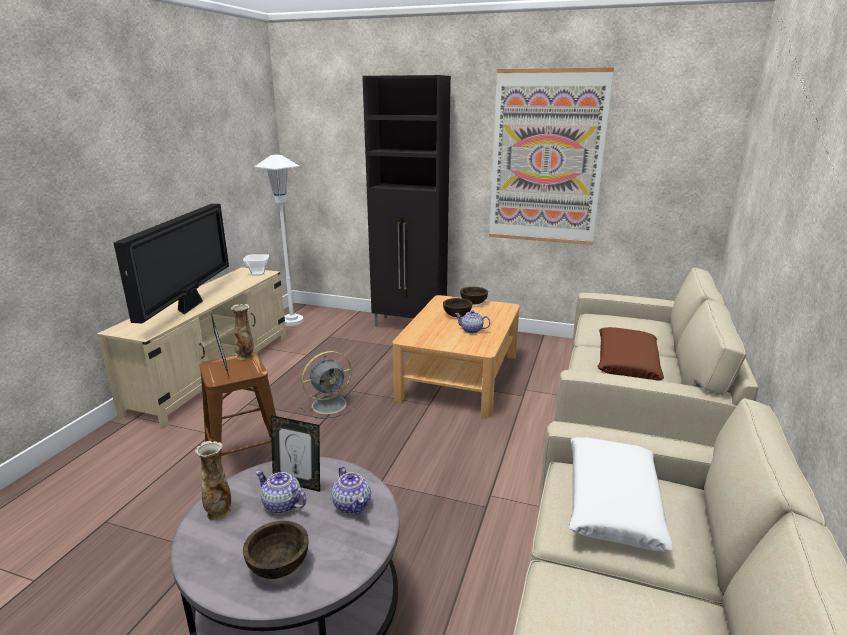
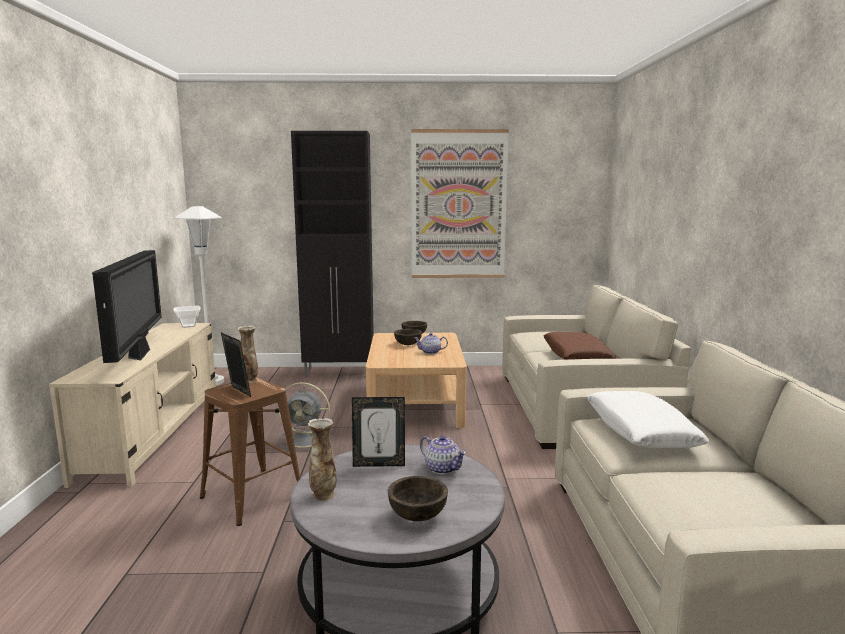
camera: 20 degrees left, 10 degrees down
teapot [256,470,307,514] -> none
grey fan [300,351,356,418] -> grey fan turned 60 degrees clockwise [278,382,333,451]

